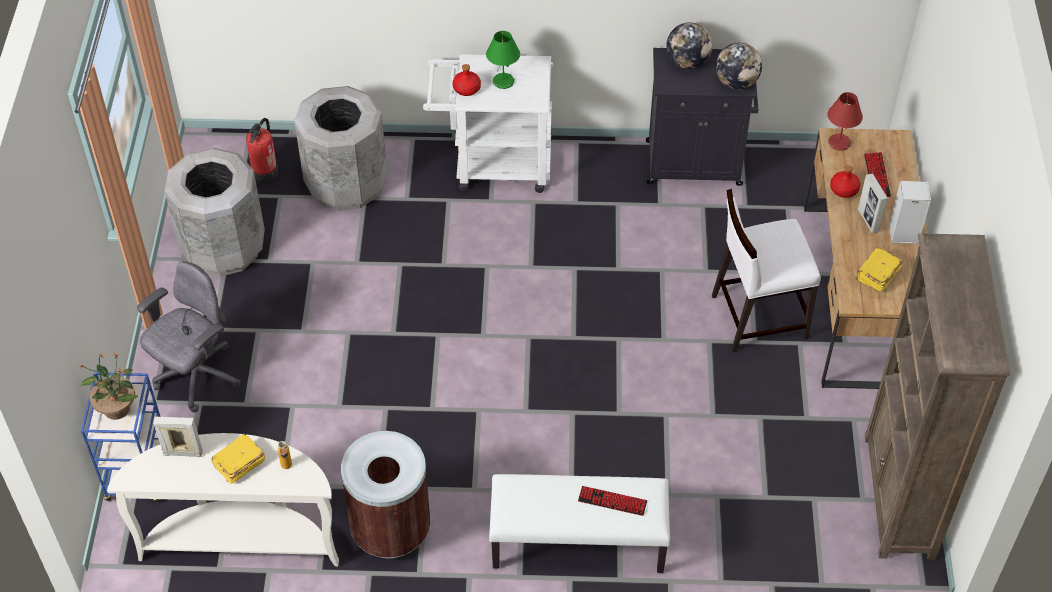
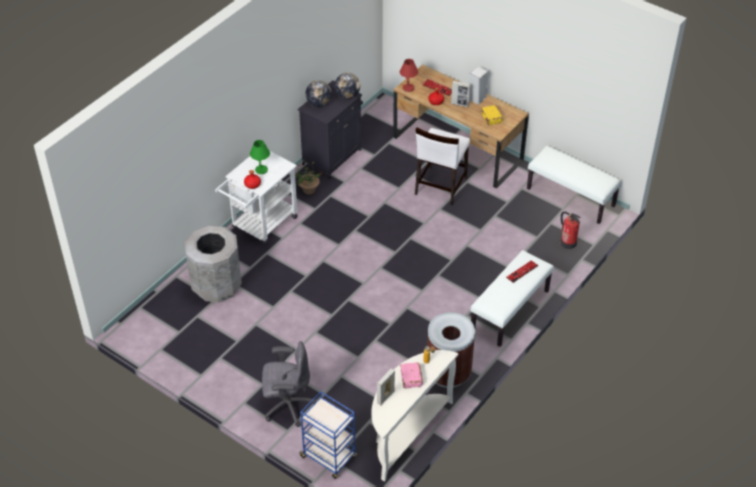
camera: 55 degrees left, 5 degrees down
potted plant [78,352,138,420] -> potted plant moved to [295,160,322,194]
grey office chair [137,261,241,413] -> grey office chair turned 105 degrees clockwise [262,341,316,427]
grey trash can [165,148,265,276] -> none
yellow book [211,433,265,484] -> pink book [400,362,423,389]
fire extinguisher [246,118,278,182] -> fire extinguisher moved to [560,211,581,249]
brown bookcase [865,233,1010,560] -> white bench [527,146,621,224]

